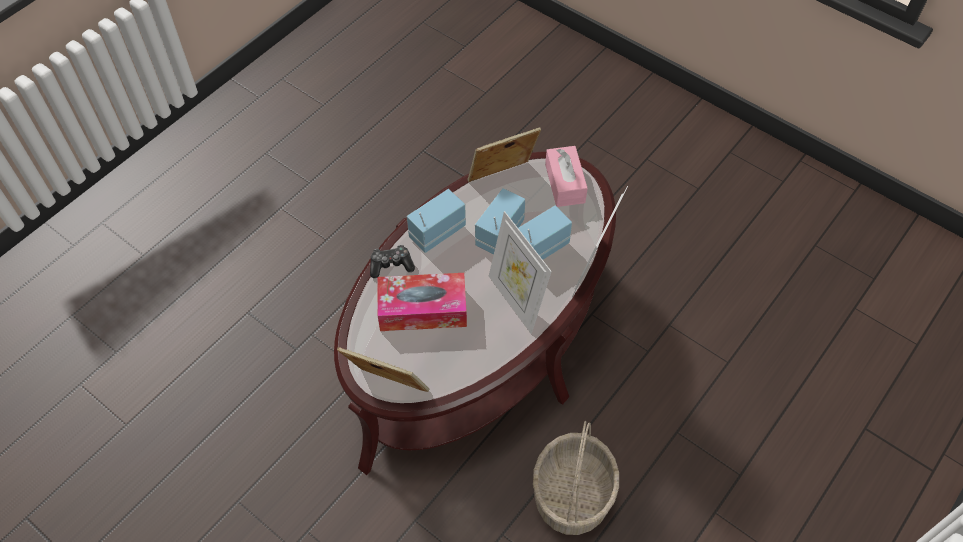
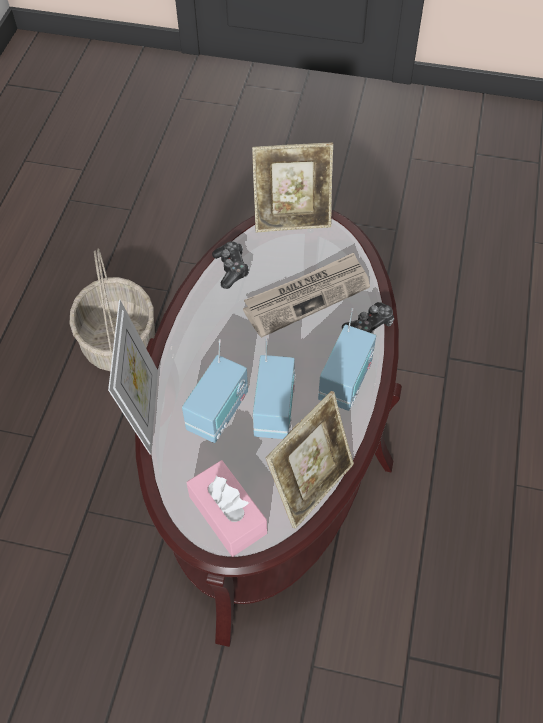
camera: 155 degrees right, 0 degrees up
tissue box [377,273,467,331] -> newspaper [243,253,370,338]
picture frame [489,211,552,334] -> none
none -> game controller [212,241,249,289]

